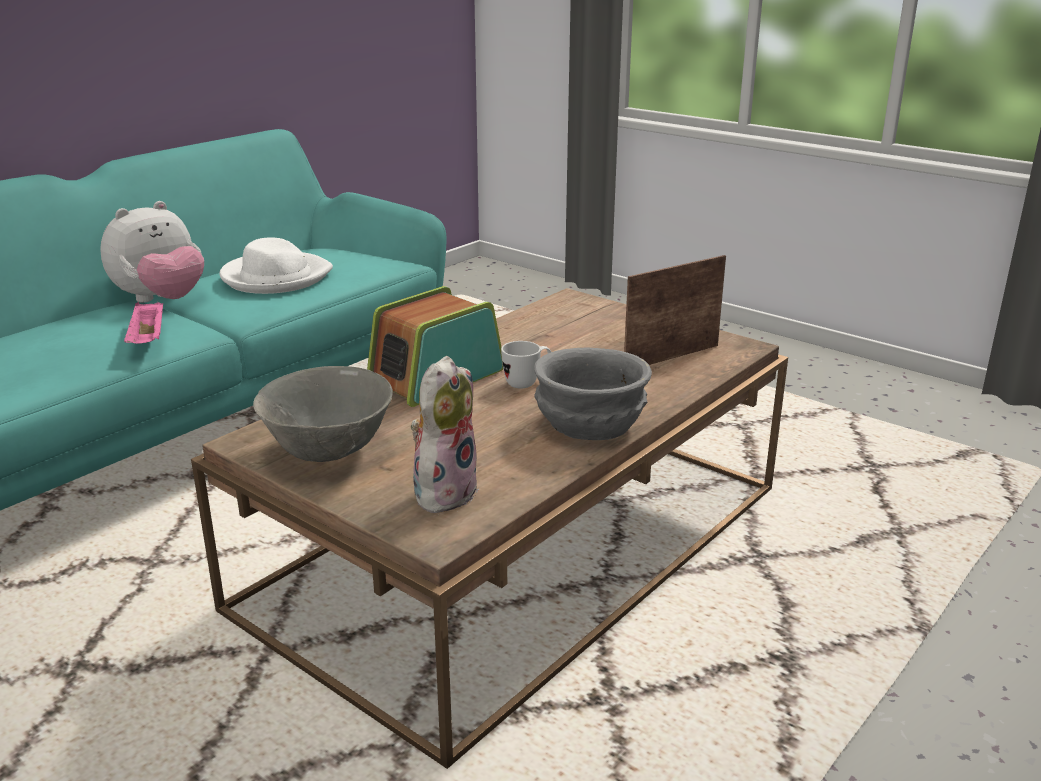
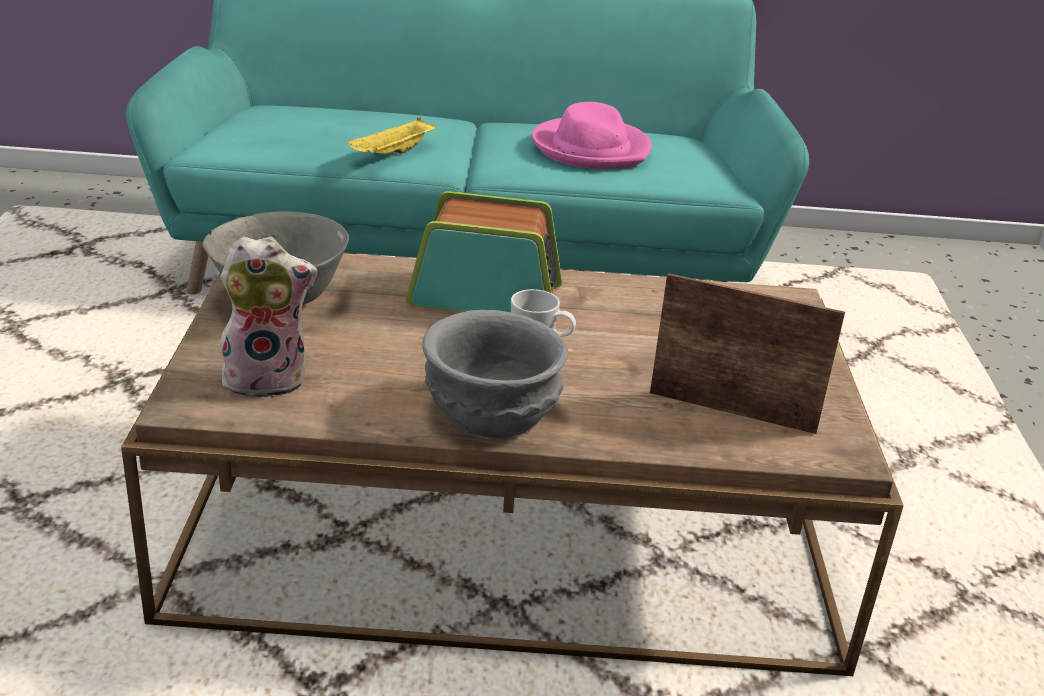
camera: 50 degrees right, 5 degrees up
plush toy [100,201,204,302] -> none
pink tray [124,302,163,344] -> yellow tray [346,117,436,154]
white hat [220,238,333,294] -> pink hat [532,102,652,169]

